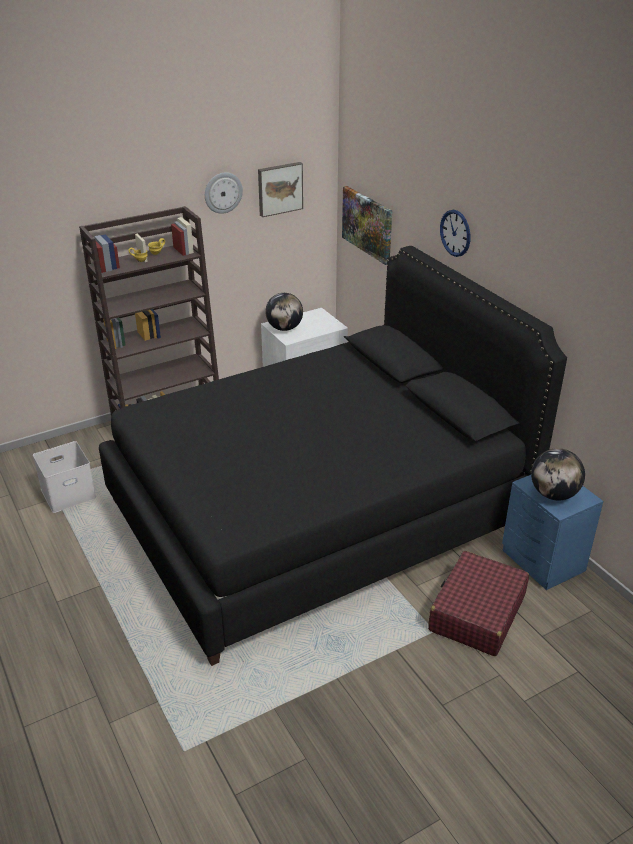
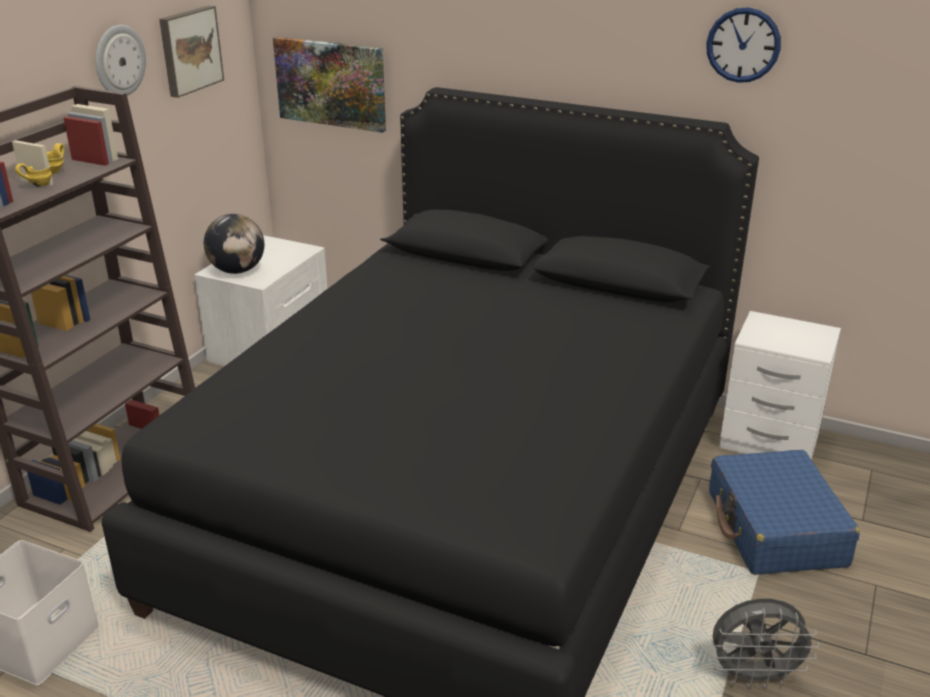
camera: 35 degrees left, 5 degrees down
red suitcase [428,551,529,656] -> blue suitcase [709,450,860,575]
wall clock [440,210,470,257] -> wall clock moved to [706,7,781,83]
blue nightstand [502,475,603,590] -> white nightstand [719,311,841,460]
globe [531,448,585,500] -> none
none -> grey fan [710,598,819,689]

